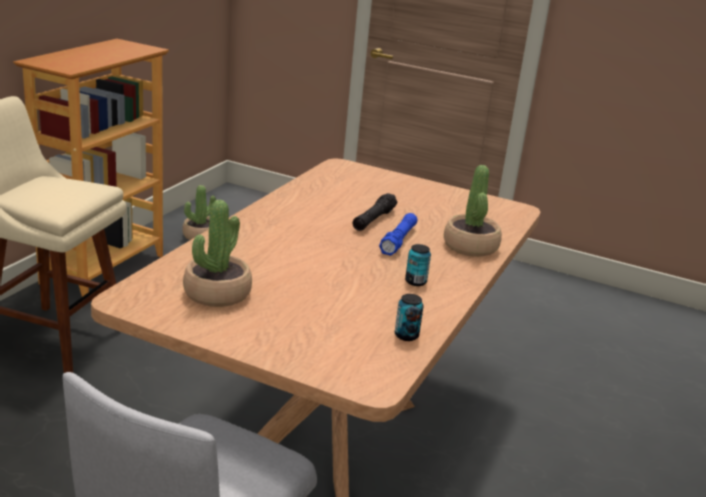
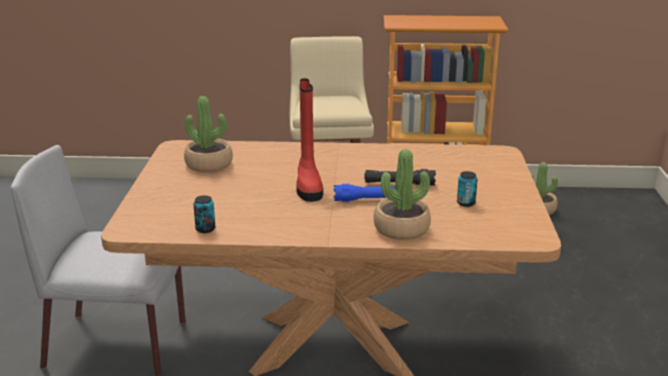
camera: 70 degrees right, 0 degrees up
can [405,244,431,286] -> can moved to [457,171,478,207]
none -> red boot [296,78,323,202]

